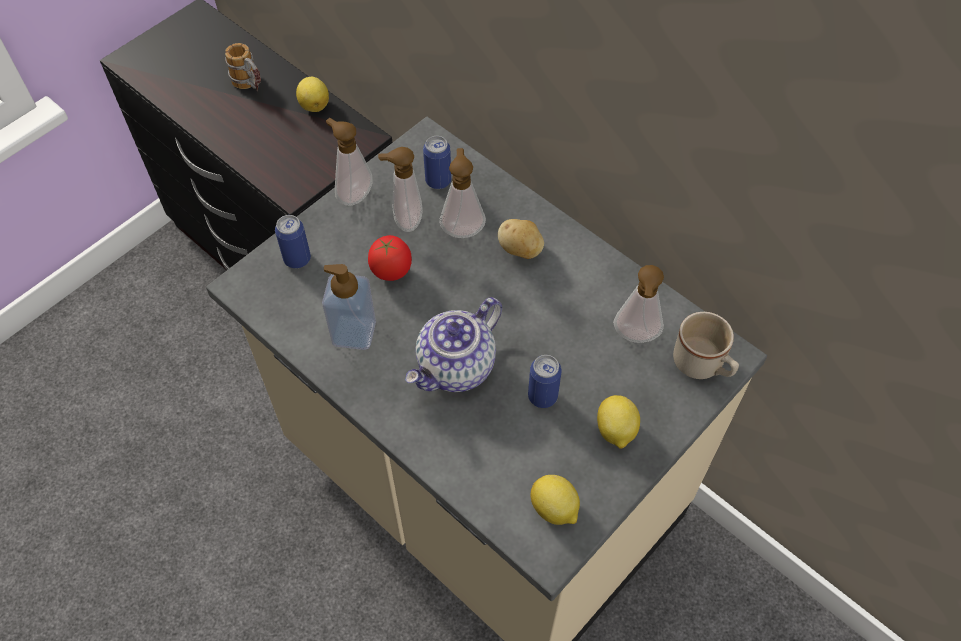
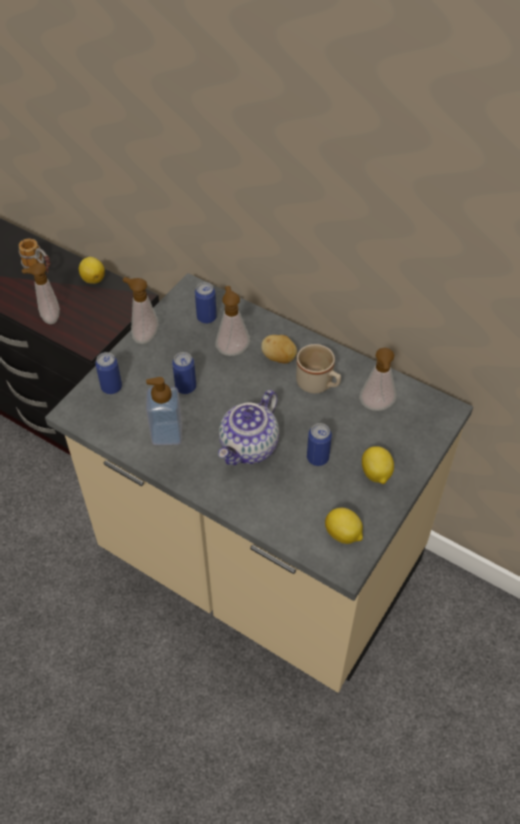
camera: 10 degrees left, 5 degrees down
tomato [368,235,412,281] -> can [172,352,196,394]
soap dispenser [378,147,423,232] -> soap dispenser moved to [22,263,60,324]
beige mug [673,312,739,379] -> beige mug moved to [296,344,341,393]

